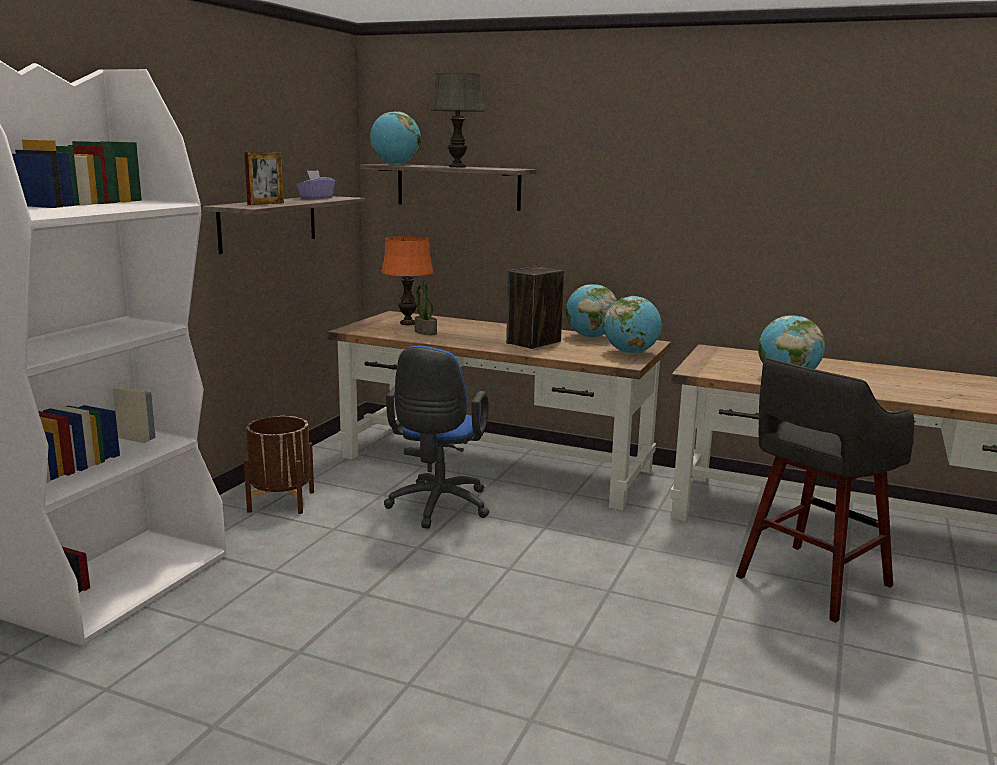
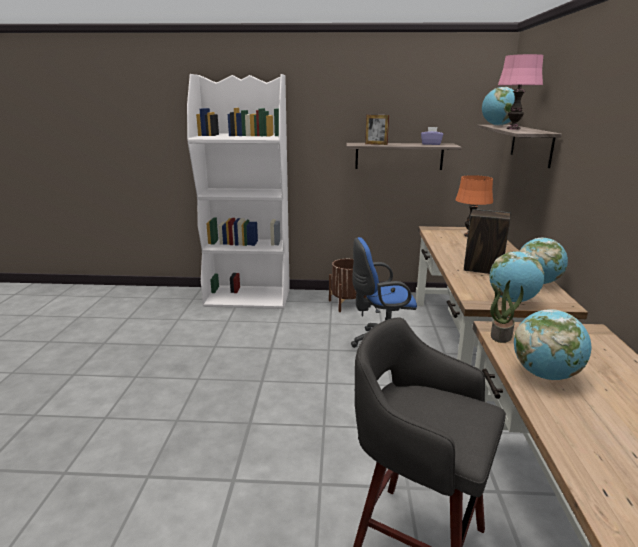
camera: 70 degrees right, 5 degrees up
potted plant [415,281,437,335] -> potted plant moved to [490,280,524,343]
grey table lamp [430,72,485,167] -> pink table lamp [498,54,543,129]

